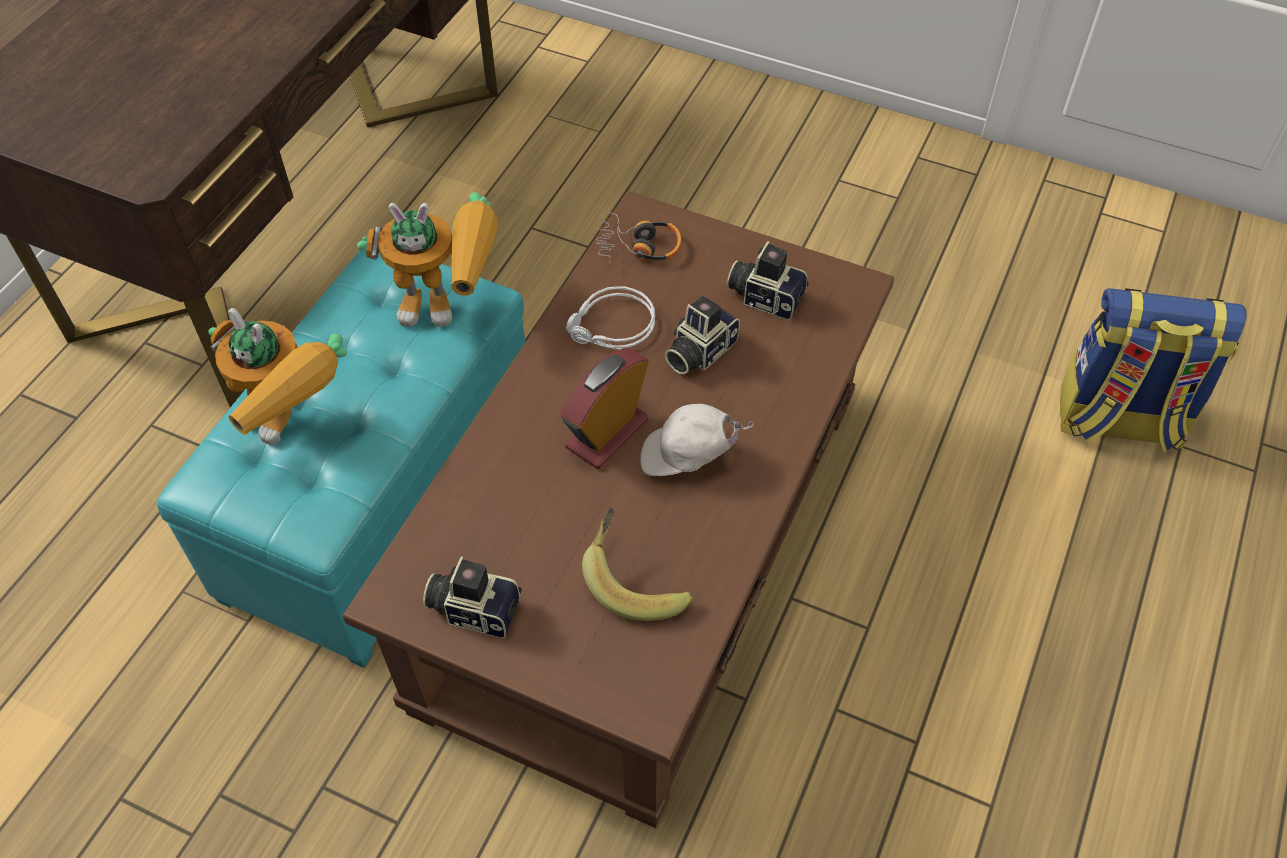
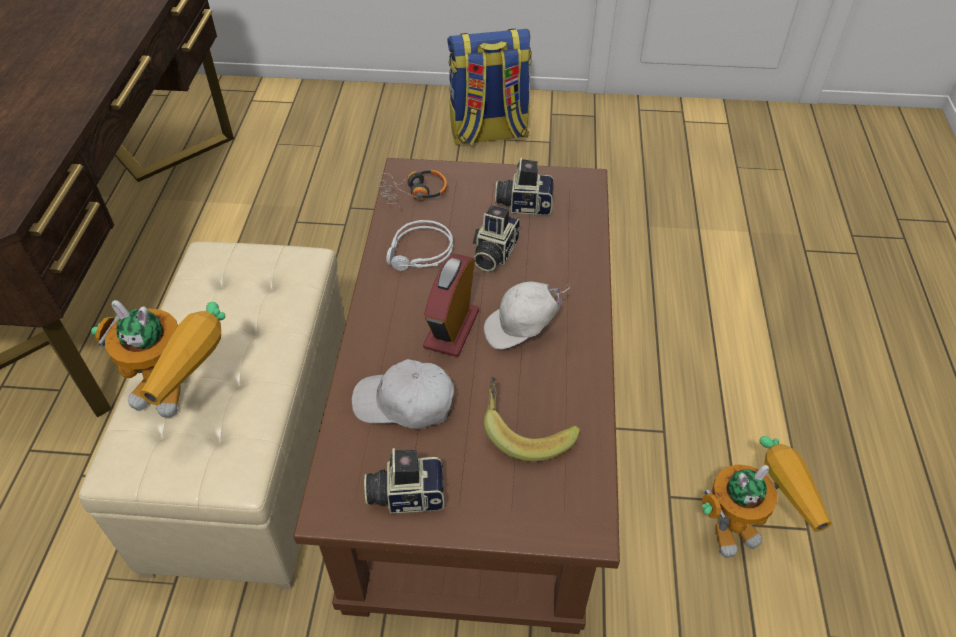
camera: 20 degrees left, 5 degrees down
turquoise ottoman [157,248,525,668] -> beige ottoman [79,242,346,589]
toy robot [357,192,498,327] -> toy robot moved to [702,436,832,558]
backpack [1060,288,1247,453] -> backpack moved to [447,29,532,145]
none -> white cap [352,359,454,429]

